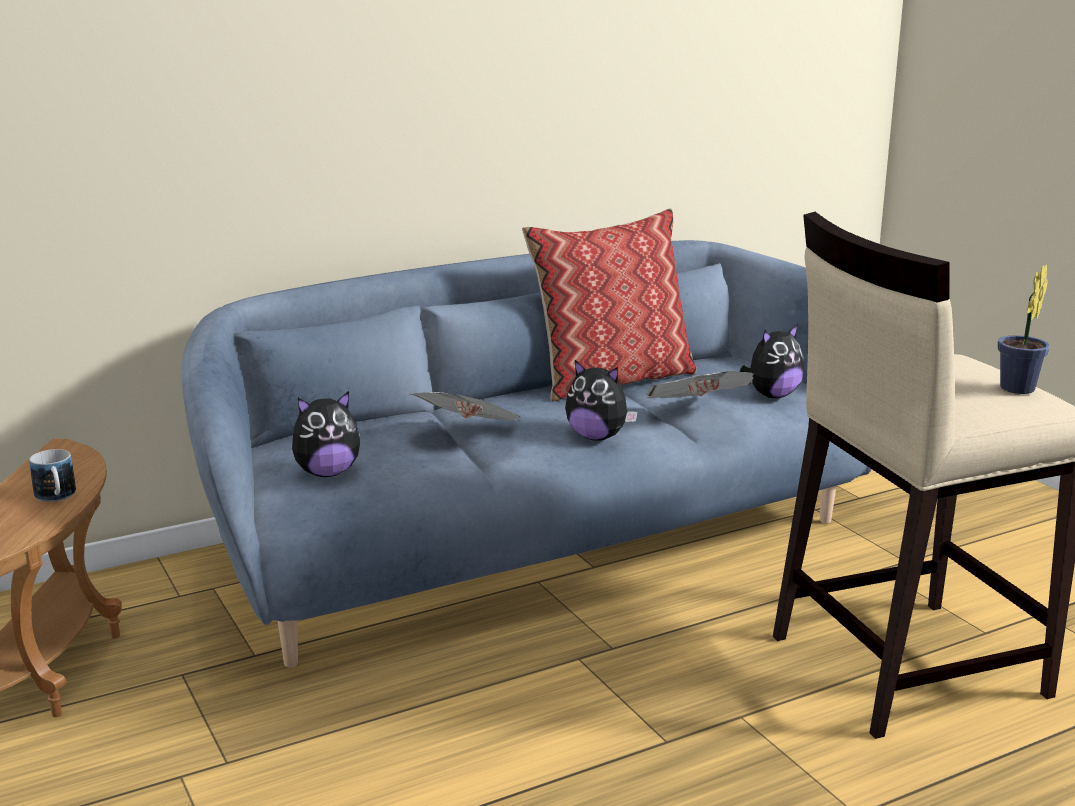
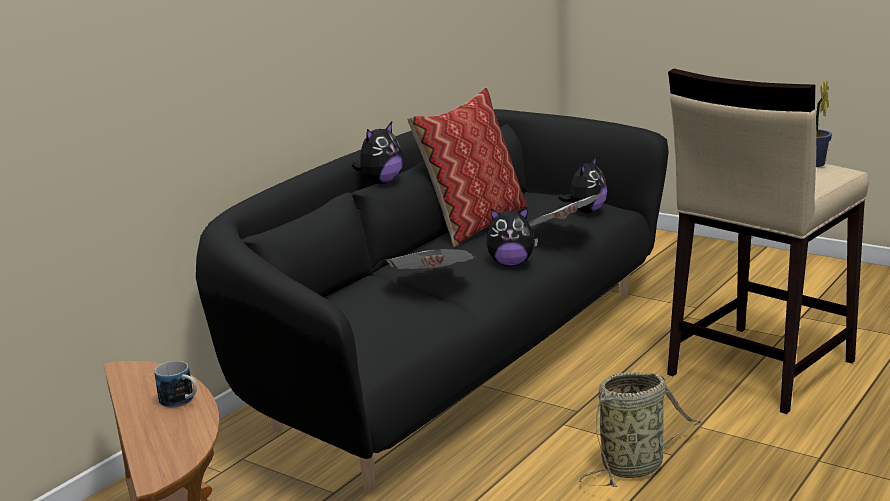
camera: 25 degrees left, 0 degrees up
blue sofa [182,240,872,668] -> black sofa [196,109,669,492]
plush toy [292,391,360,477] -> plush toy moved to [352,122,403,184]
none -> basket [579,372,703,487]

